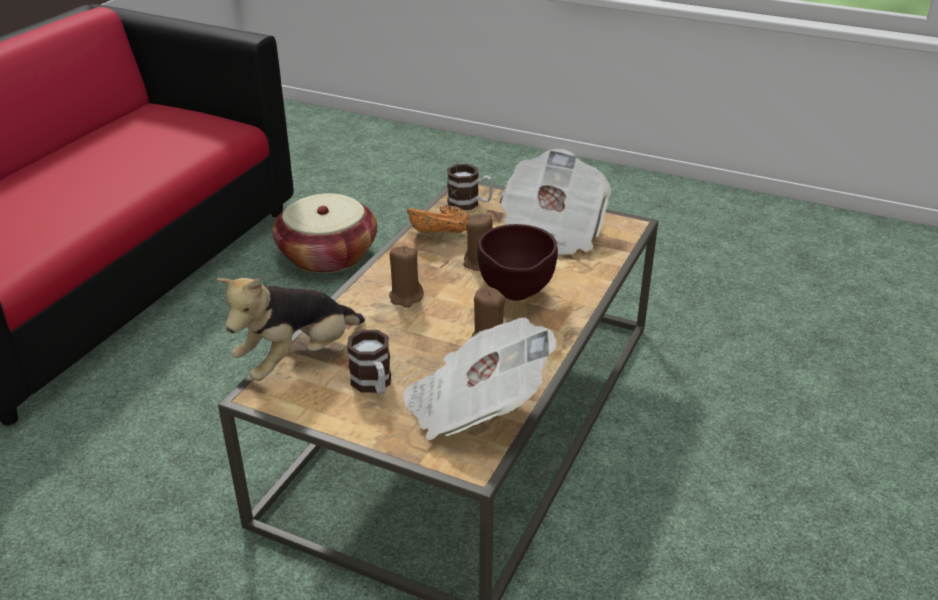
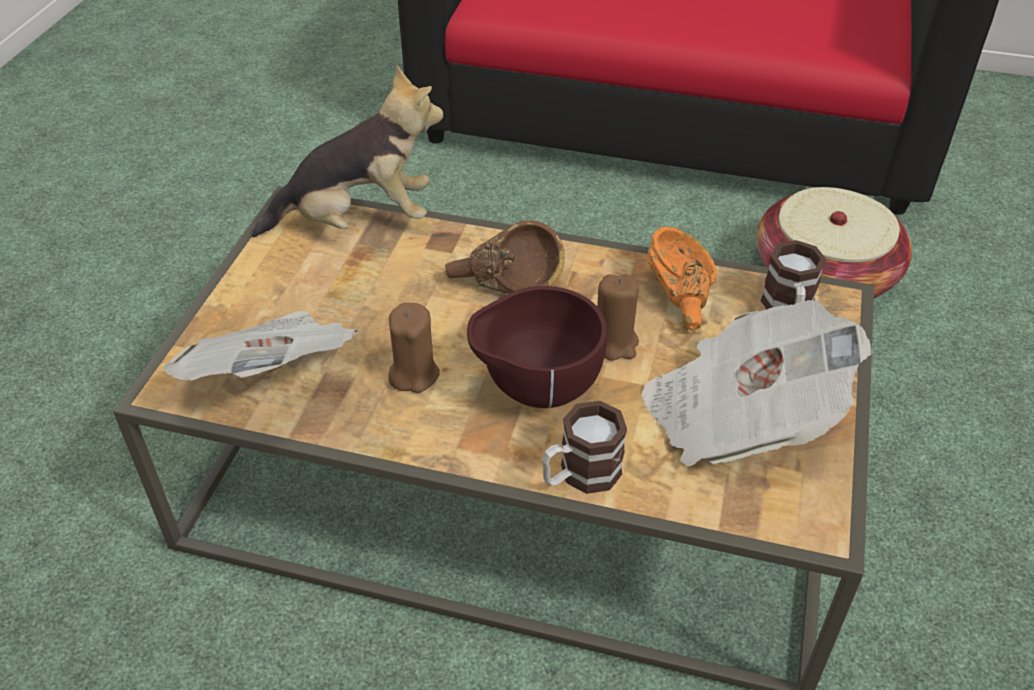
camera: 80 degrees right, 10 degrees up
plush toy [216,278,365,381] -> plush toy turned 135 degrees clockwise [252,66,443,237]
mug [347,330,391,395] -> mug moved to [542,401,627,494]
brown candle [389,246,424,308] -> brown bowl [445,220,565,294]

